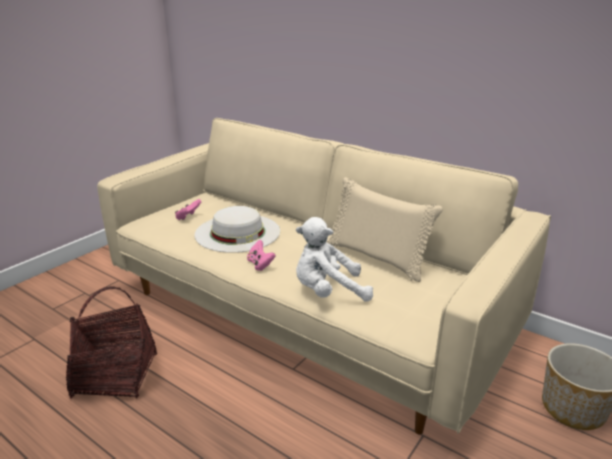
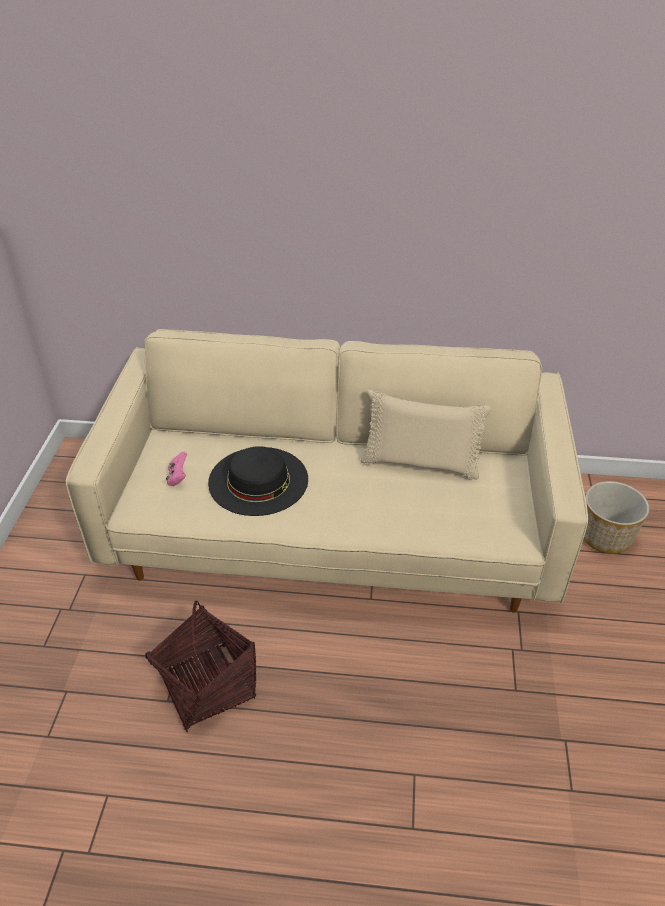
camera: 30 degrees left, 15 degrees up
white hat [195,206,280,253] -> black hat [208,446,308,516]
pink game controller [247,240,276,271] -> none
white plush toy [296,217,373,302] -> none

